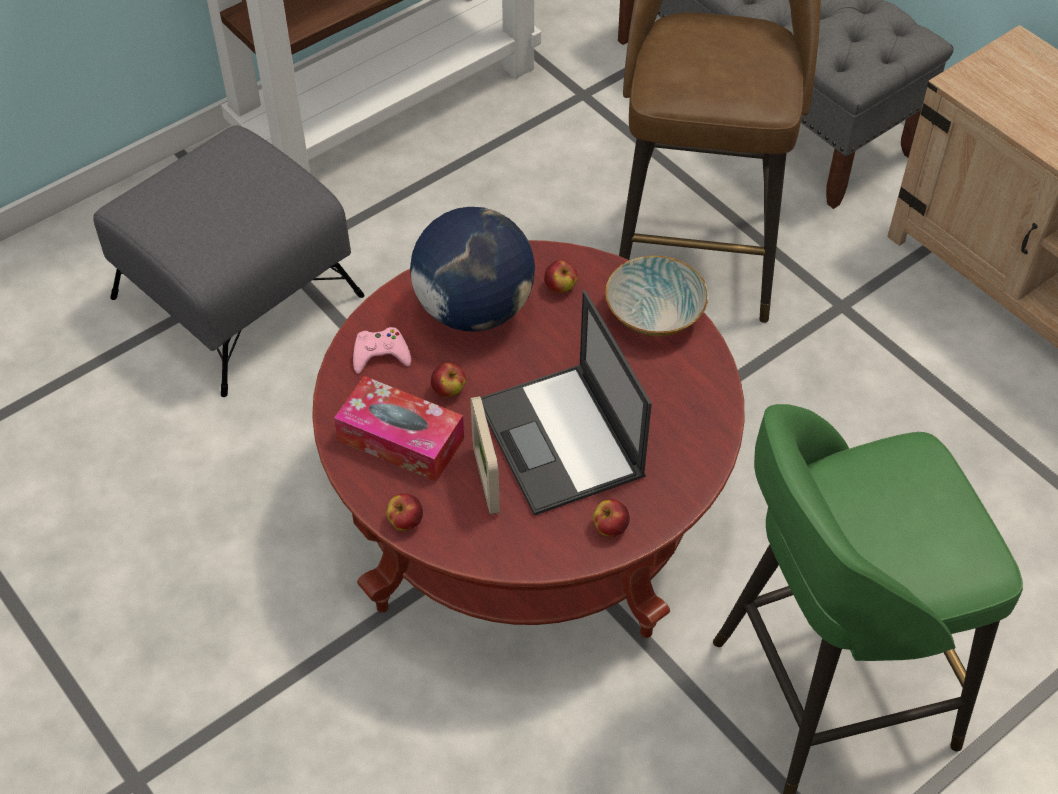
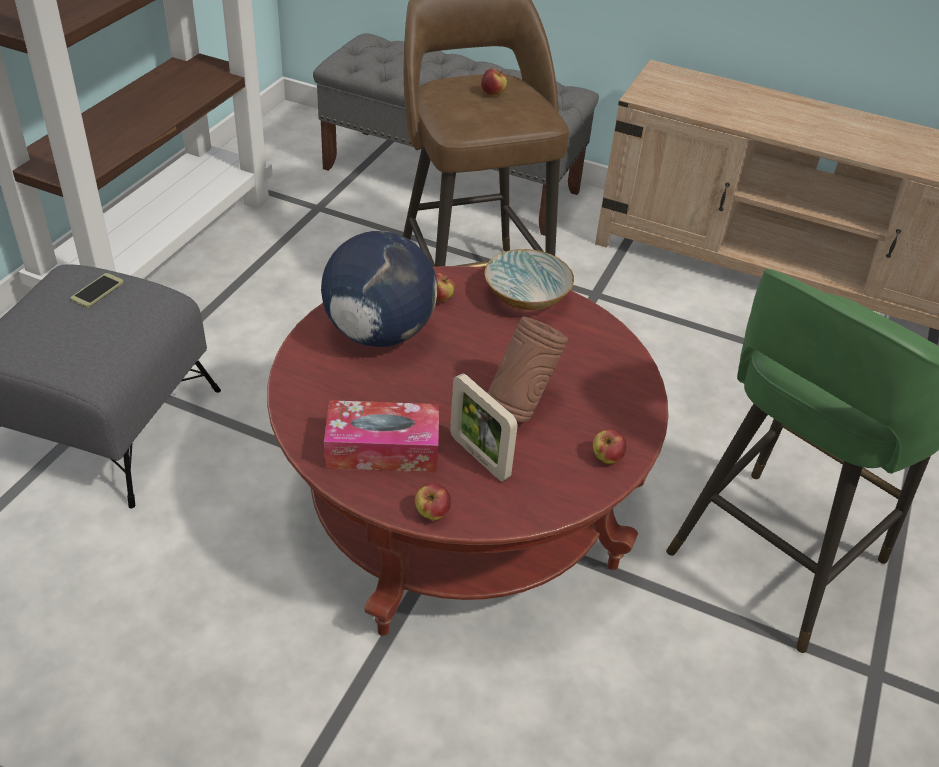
camera: 30 degrees left, 10 degrees down
pink game controller [353,327,411,374] -> none
apple [431,363,466,397] -> apple moved to [481,69,507,96]
laptop [481,291,652,516] -> brown vase [487,316,568,422]
none -> phone [71,273,124,308]

